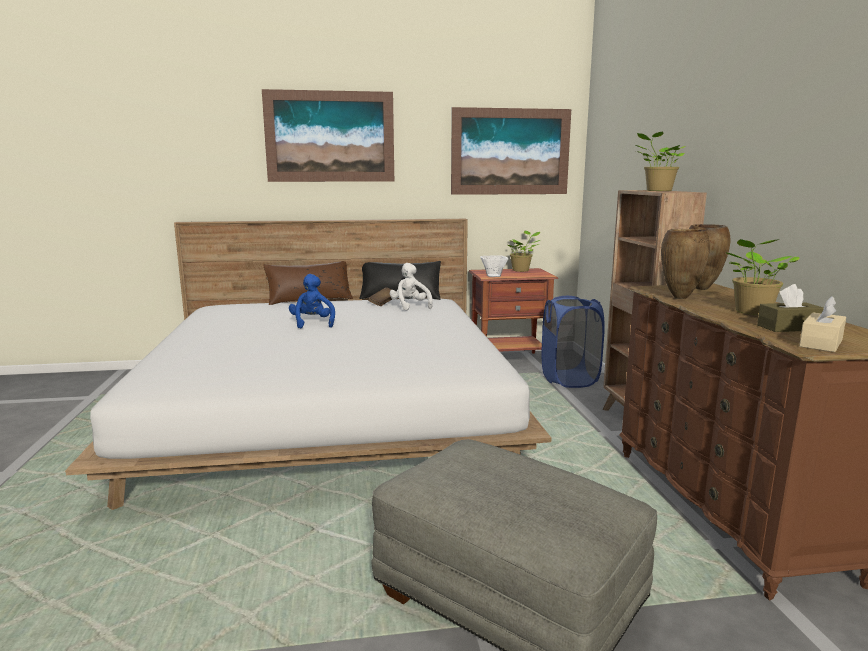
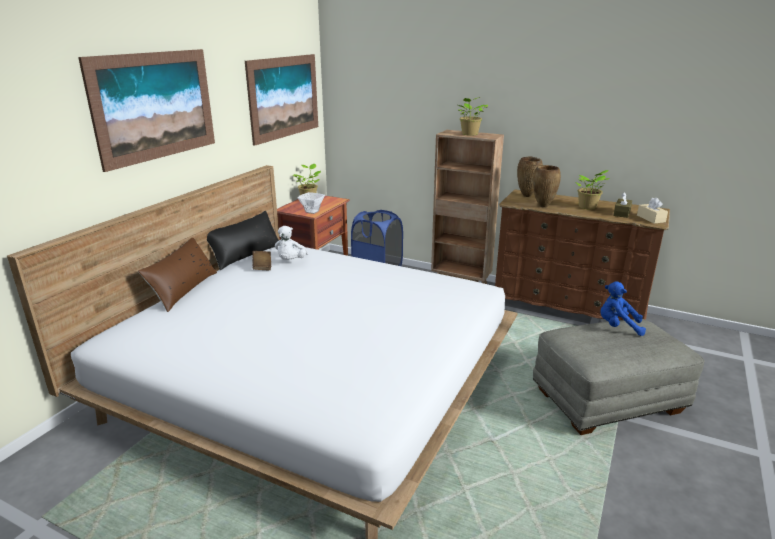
camera: 55 degrees left, 10 degrees up
blue plush toy [289,274,335,329] -> blue plush toy moved to [600,281,646,336]
white plush toy [390,263,433,311] -> white plush toy turned 90 degrees counterclockwise [275,226,308,260]

